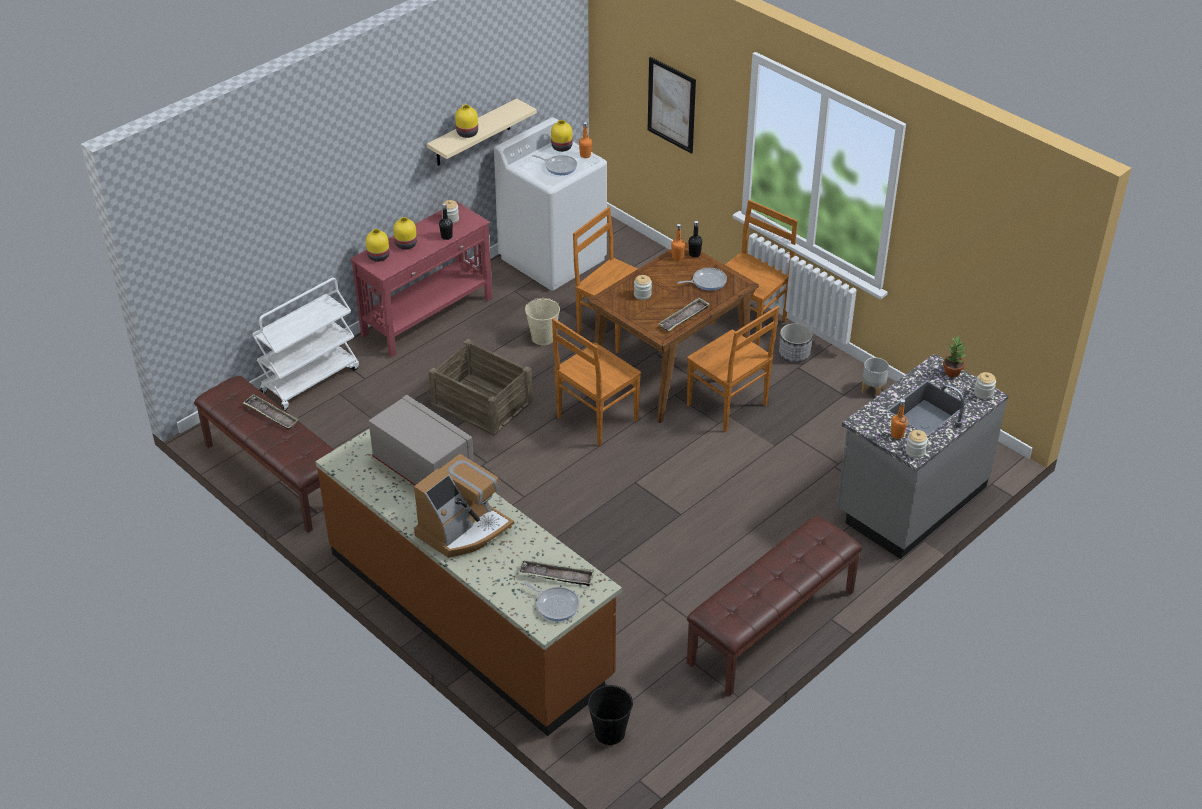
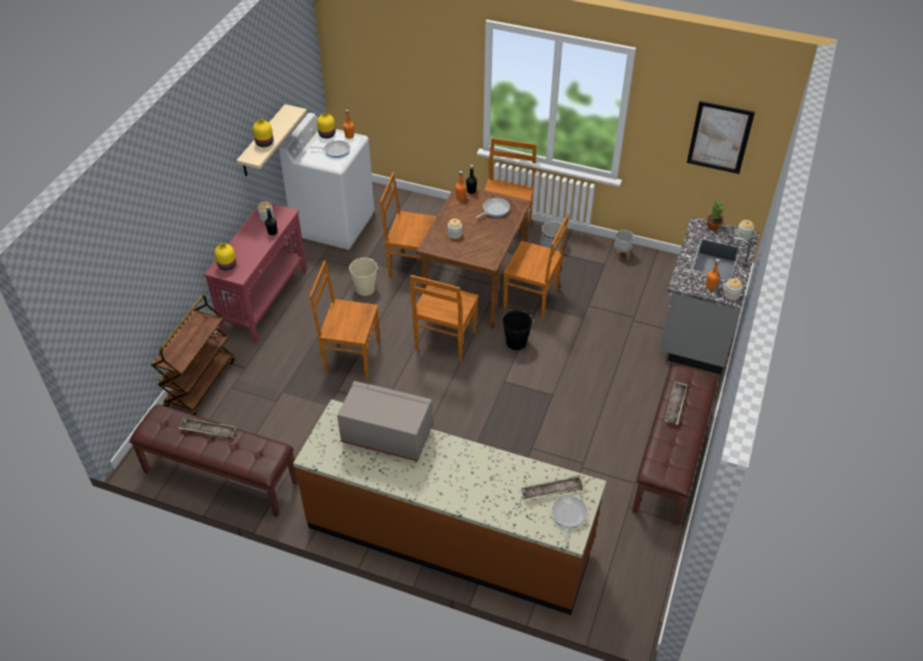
camera: 25 degrees left, 5 degrees up
white cart [252,278,359,411] -> brown cart [151,295,235,415]
yellow vase [394,217,417,250] -> none
coffee machine [414,454,514,558] -> none
crate [429,339,533,436] -> brown chair [309,260,380,378]
frying pan [524,582,579,621] -> frying pan turned 90 degrees counterclockwise [551,496,588,542]
black bucket [588,684,633,745] -> black bucket moved to [503,310,533,350]
picture [648,57,696,154] -> picture moved to [687,101,755,174]
tray [659,297,709,332] -> tray moved to [665,381,688,425]

